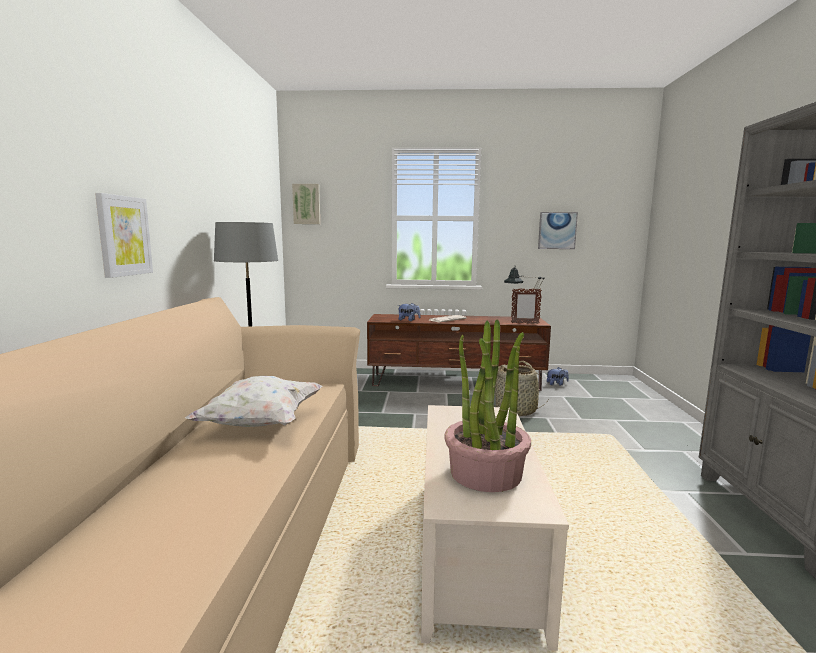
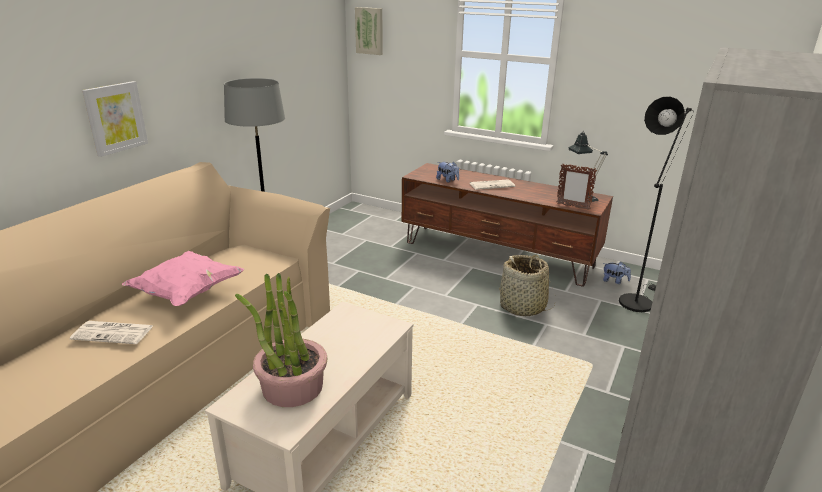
camera: 25 degrees right, 15 degrees up
white pillow [185,376,323,427] -> pink pillow [122,251,245,306]
picture [538,212,578,249] -> none
none -> newspaper [70,321,153,344]
none -> black floor lamp [619,97,694,312]

